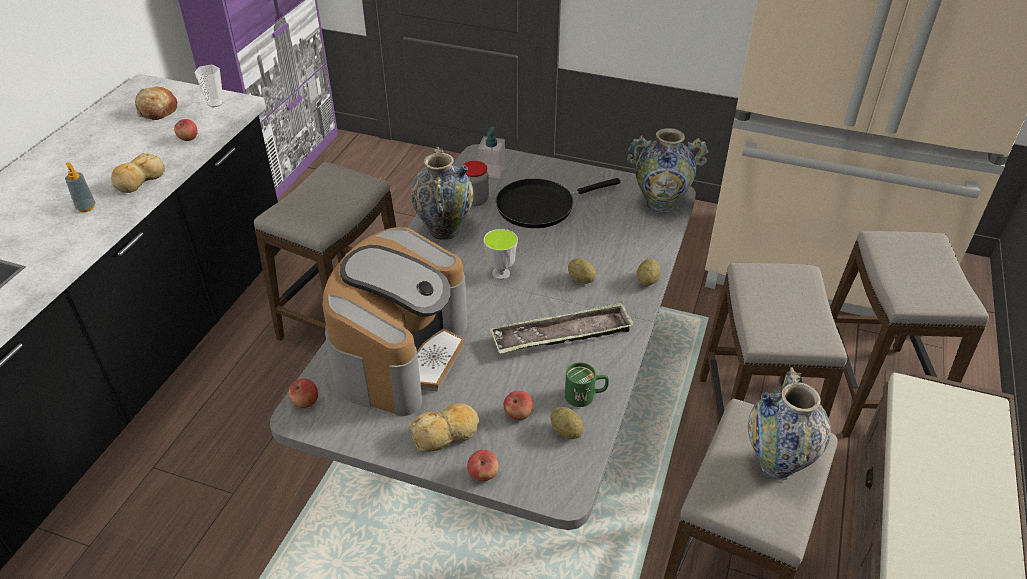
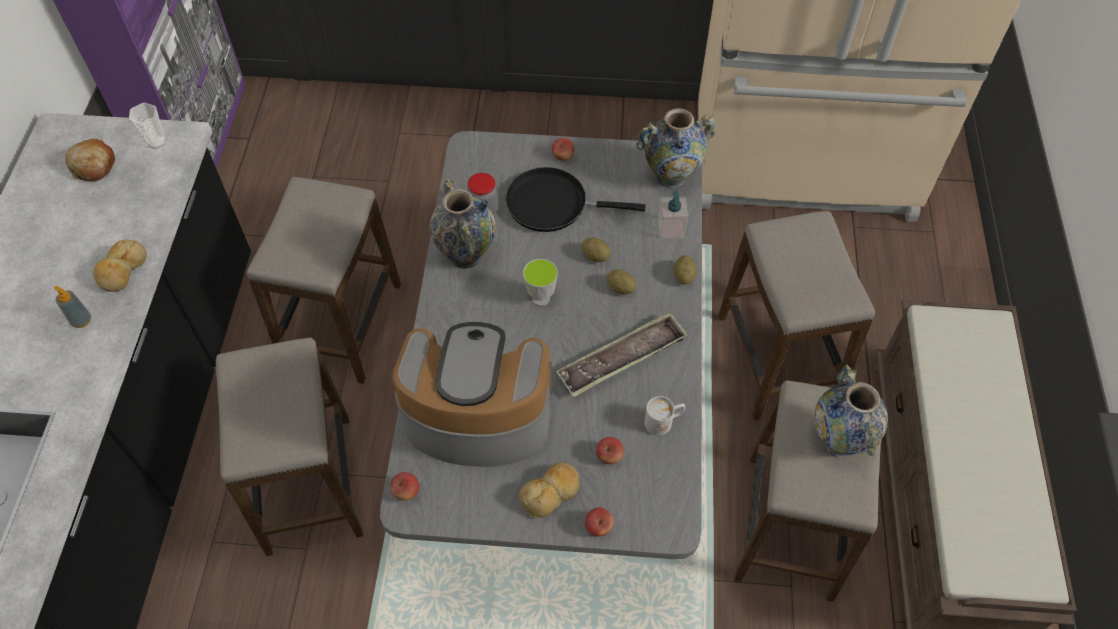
camera: 15 degrees left, 15 degrees up
apple [174,119,198,141] -> apple moved to [552,138,574,161]
coffee machine [322,227,467,416] -> coffee machine turned 90 degrees counterclockwise [392,322,552,467]
soap dispenser [478,126,505,179] -> soap dispenser moved to [658,190,688,239]
black frying pan [496,178,621,228] -> black frying pan turned 45 degrees clockwise [505,167,646,232]
potato [550,407,583,439] -> potato moved to [581,237,611,262]
green mug [565,362,609,407] -> white mug [644,396,685,435]
stool [830,231,989,438] -> stool moved to [216,338,363,556]

